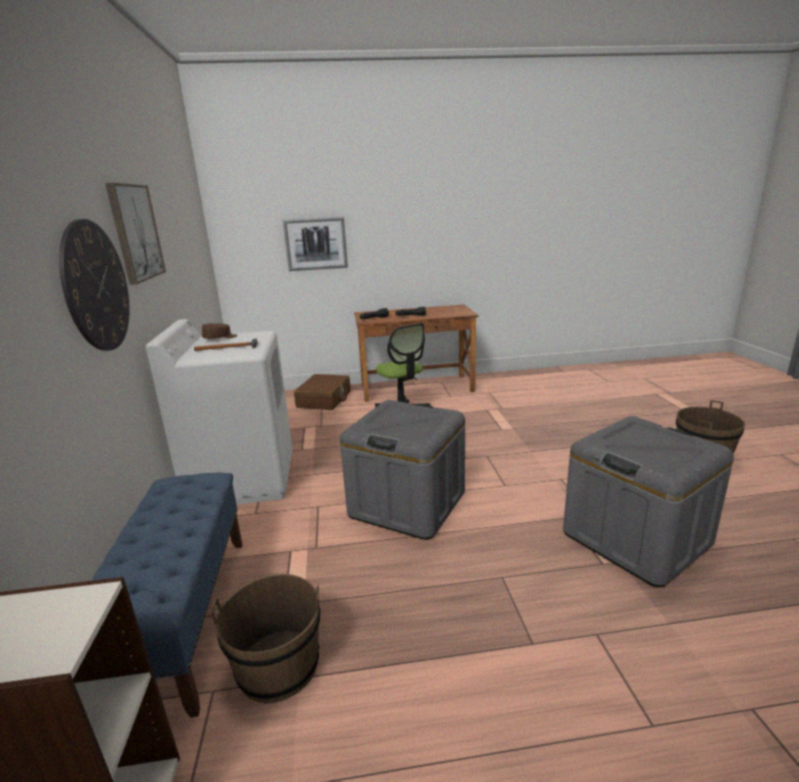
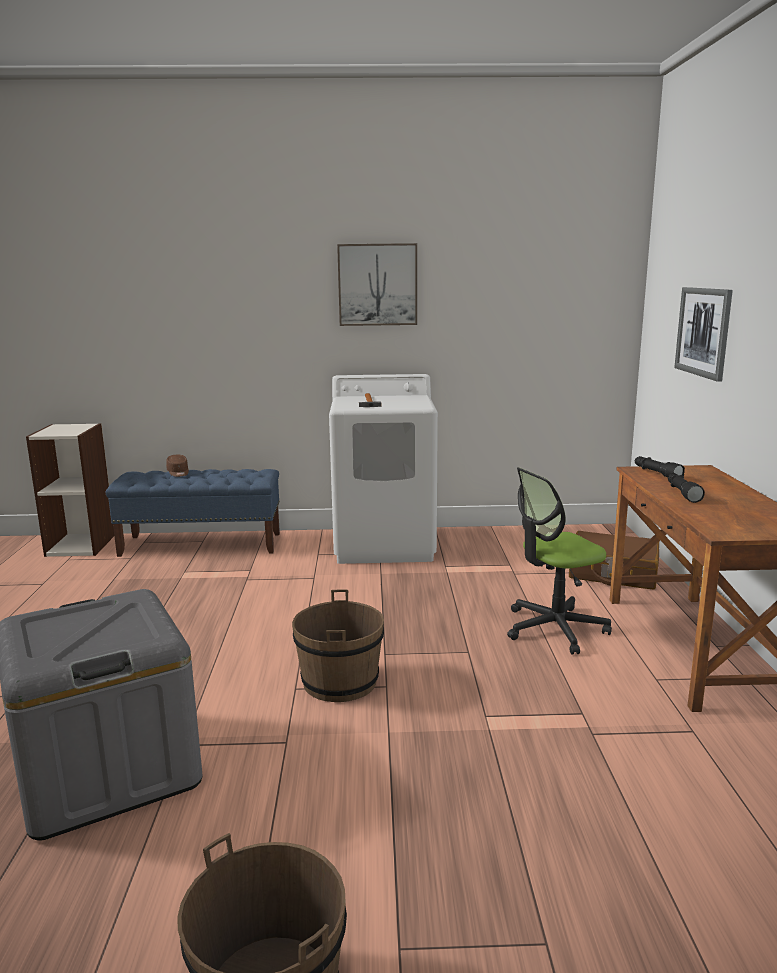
camera: 95 degrees right, 5 degrees down
wall clock [59,219,130,351] -> none
brown cap [202,323,237,339] -> brown cap moved to [166,455,189,477]
brown bucket [211,574,320,704] -> brown bucket moved to [292,589,384,702]
grey storage box [340,400,465,540] -> none

